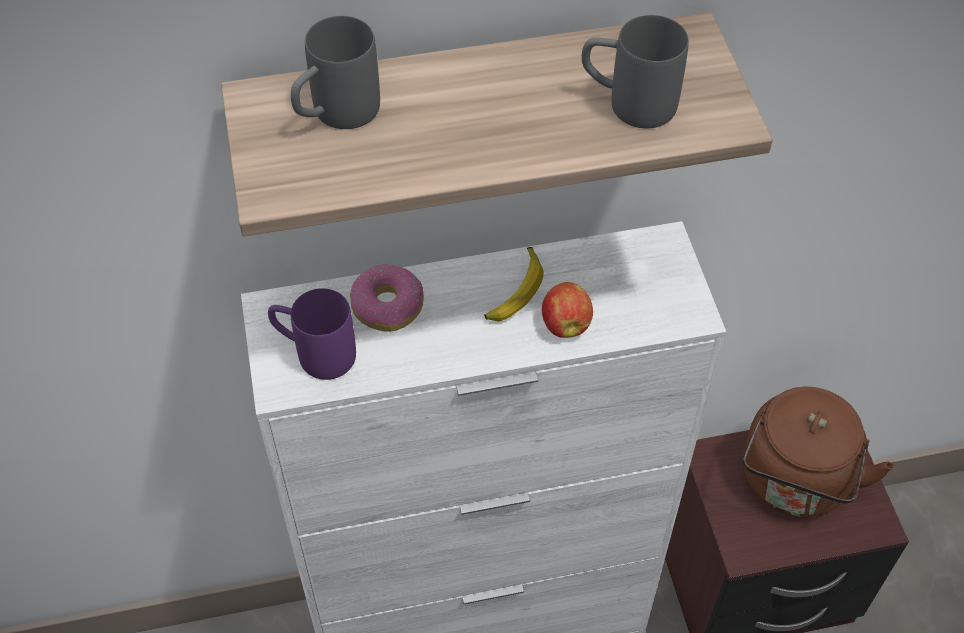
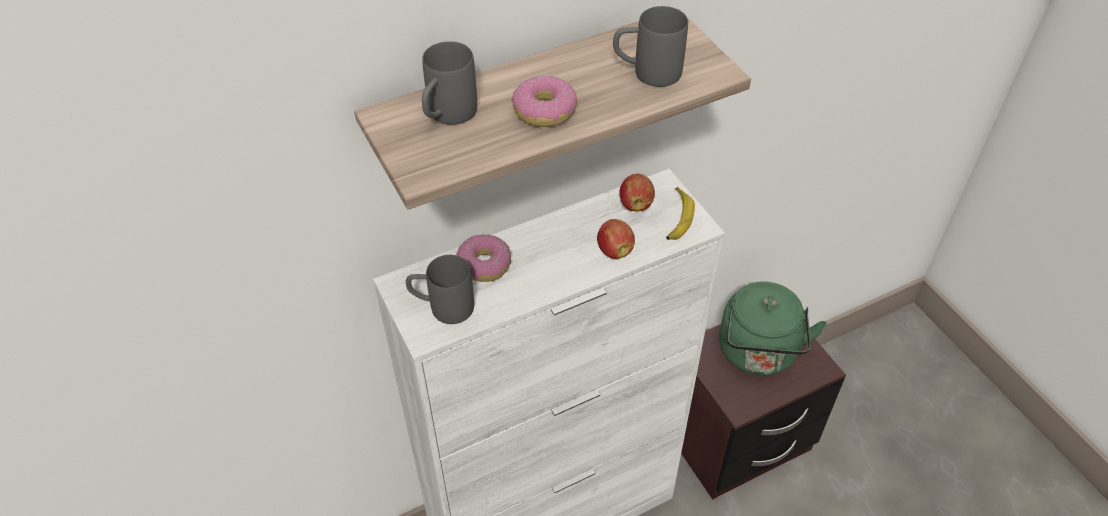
camera: 15 degrees left, 5 degrees down
purple mug [268,288,356,380] -> grey mug [406,255,474,324]
banana [484,247,544,322] -> banana moved to [666,187,695,240]
brown kettle [742,387,894,517] -> green kettle [719,281,827,376]
none -> donut [511,75,577,127]
none -> apple [619,173,655,211]

